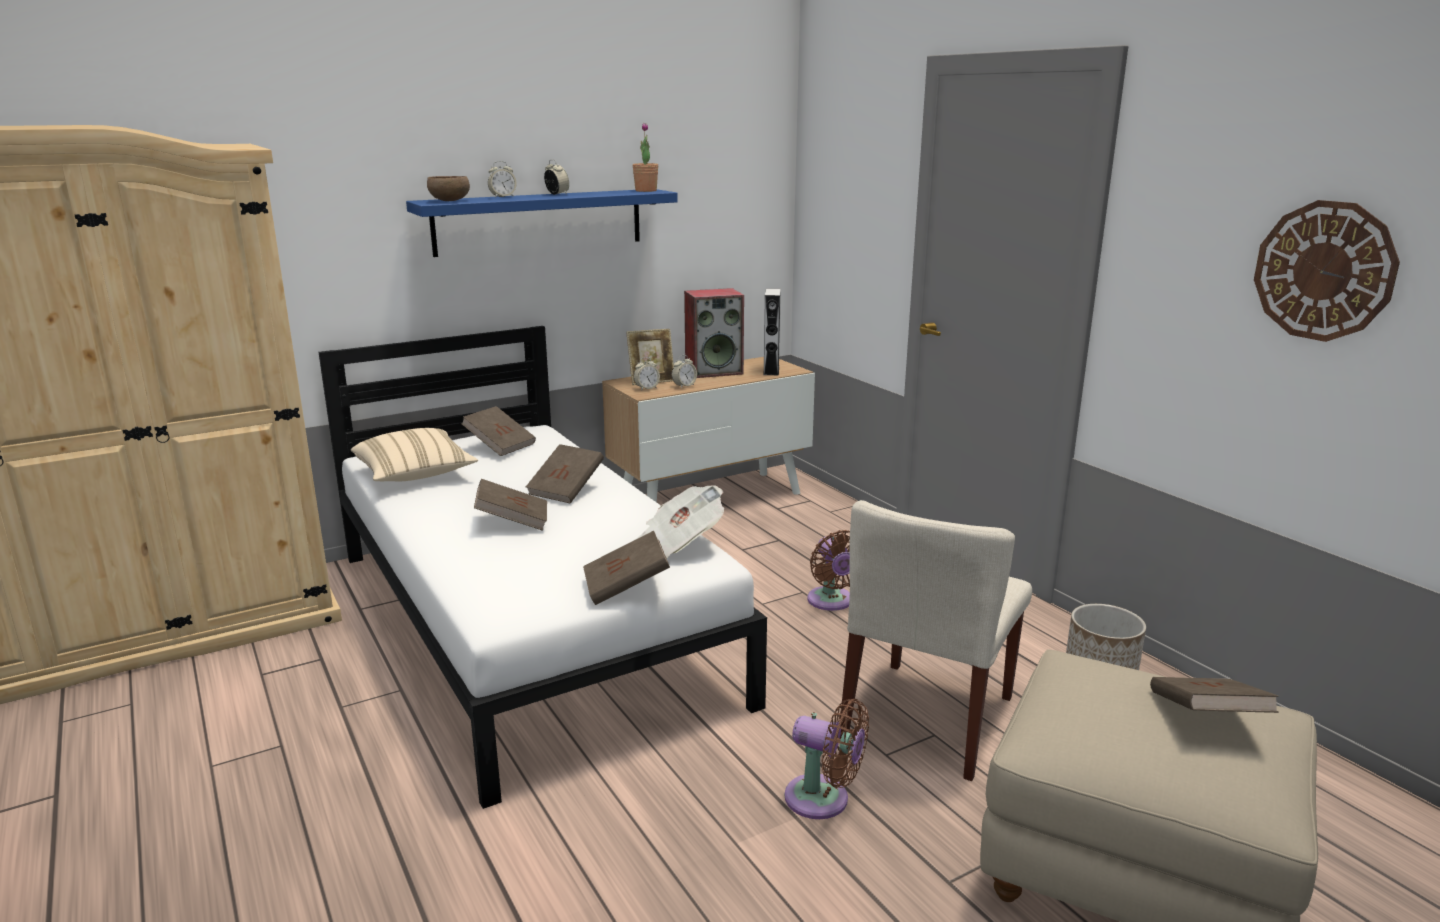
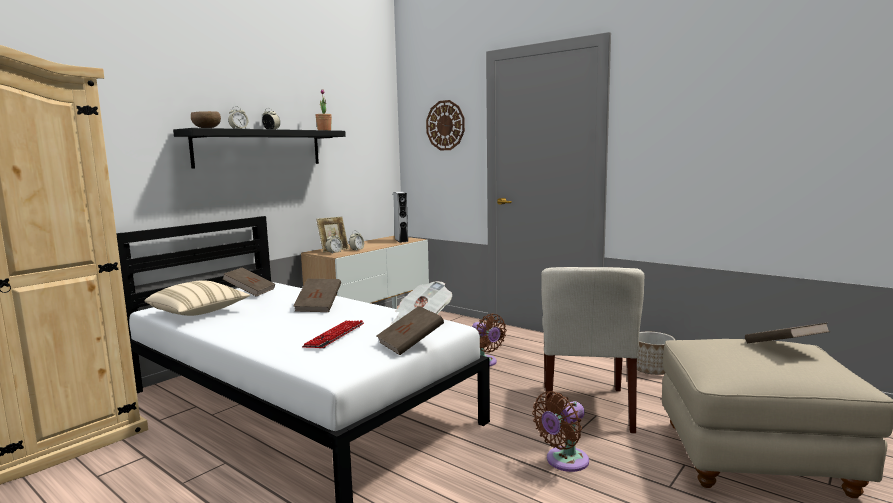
camera: 20 degrees left, 10 degrees down
blue shelf [406,189,678,257] -> black shelf [173,128,346,169]
brown book [474,479,547,531] -> none
speaker [684,288,744,378] -> none
brown fan [785,699,869,819] -> brown fan turned 135 degrees clockwise [532,391,589,472]
wall clock [1254,200,1400,342] -> wall clock moved to [426,100,465,150]
none -> keyboard [302,320,364,348]

